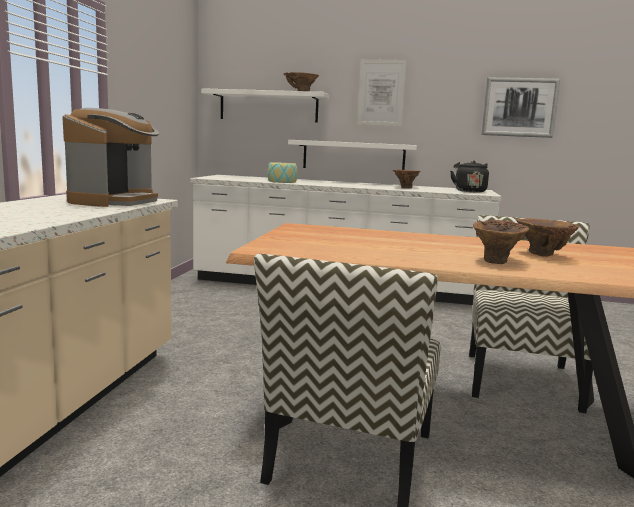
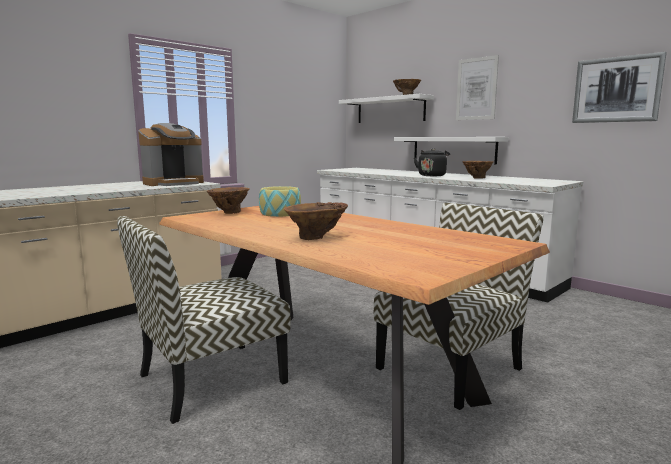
camera: 35 degrees right, 0 degrees up
bowl [267,162,298,183] -> bowl moved to [259,186,301,217]
black kettle [450,160,489,192] -> black kettle moved to [414,148,450,176]
brown vase [516,218,580,257] -> brown vase moved to [207,187,250,214]

